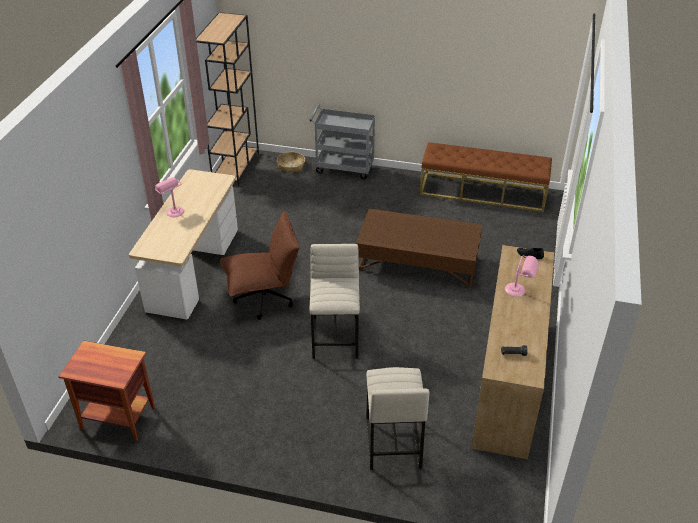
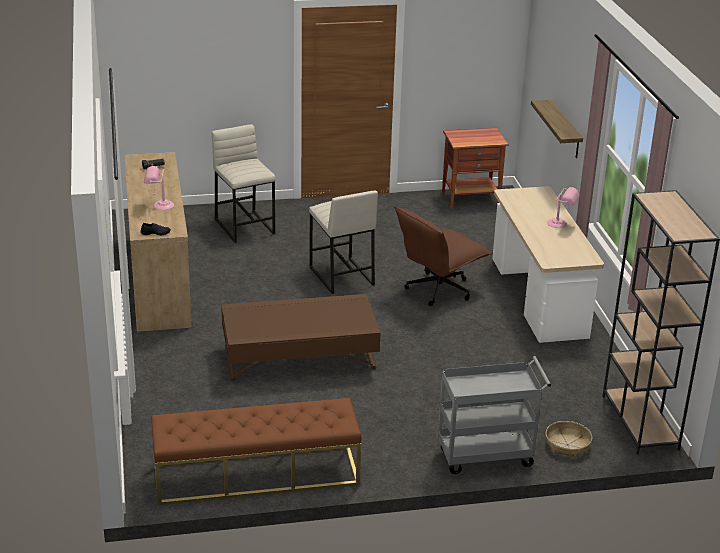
camera: 155 degrees right, 10 degrees down
none -> shelf [531,100,583,158]

